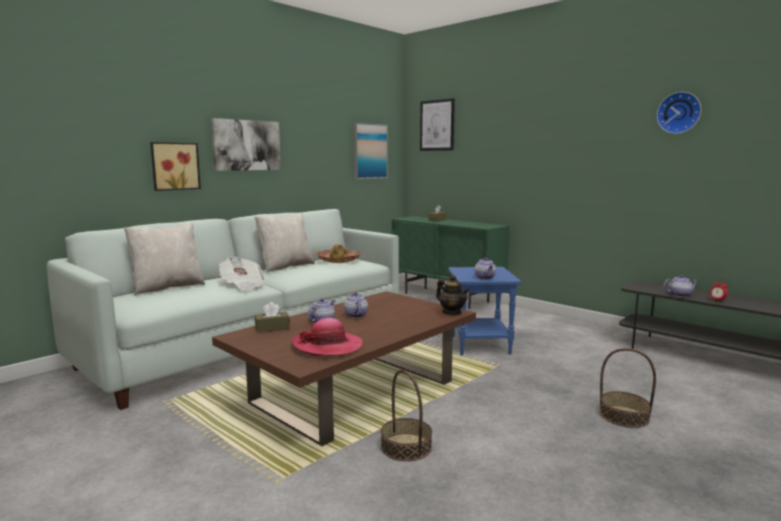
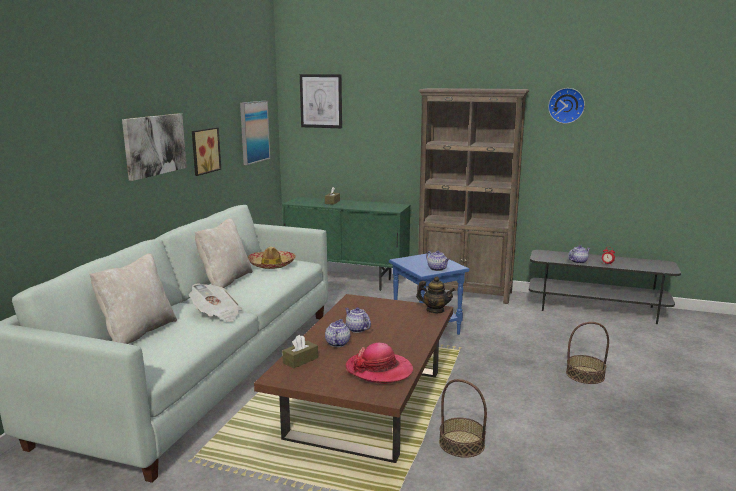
camera: 25 degrees left, 5 degrees up
picture [150,142,201,191] -> picture moved to [192,127,221,176]
none -> brown bookcase [417,88,529,304]

